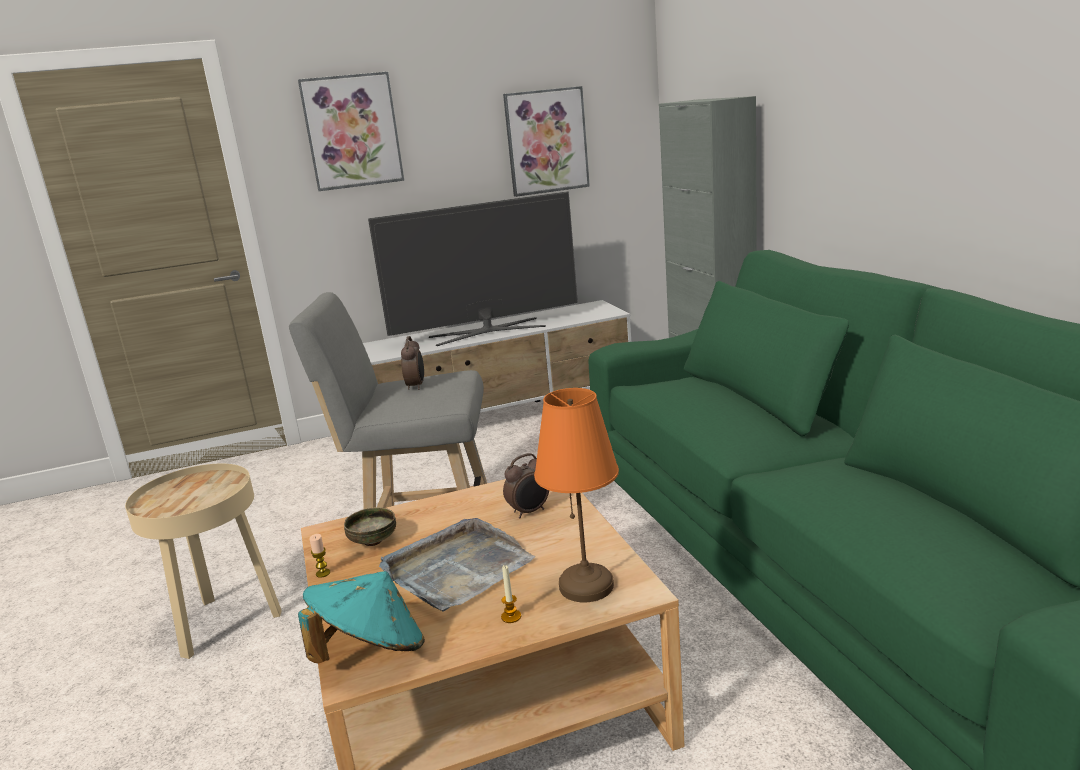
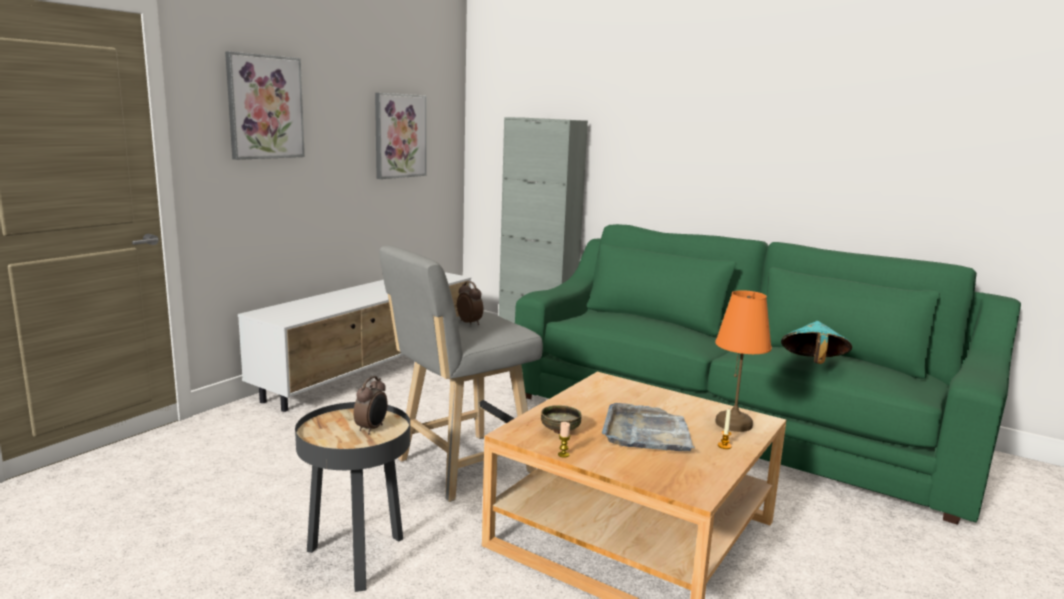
camera: 40 degrees left, 5 degrees down
beige side table [125,464,282,659] -> black side table [295,402,410,592]
turquoise hat [298,571,425,664] -> turquoise hat moved to [781,321,852,364]
television [368,191,578,346] -> none
alarm clock [503,453,549,518] -> alarm clock moved to [353,376,388,434]

